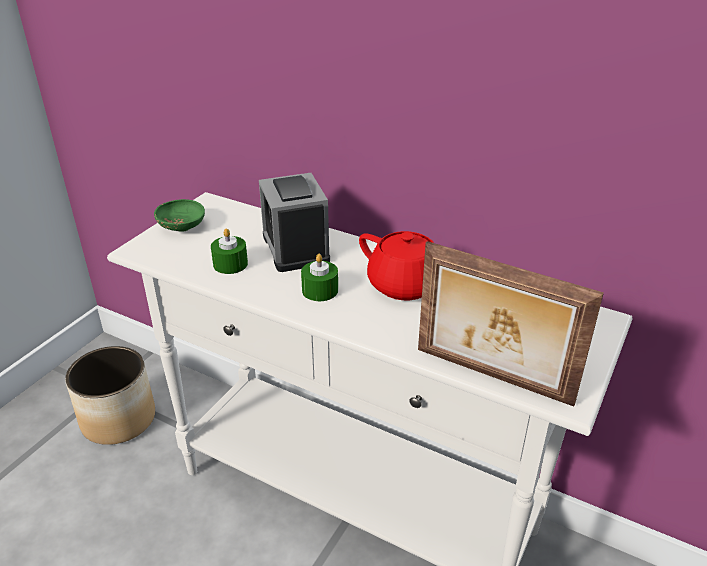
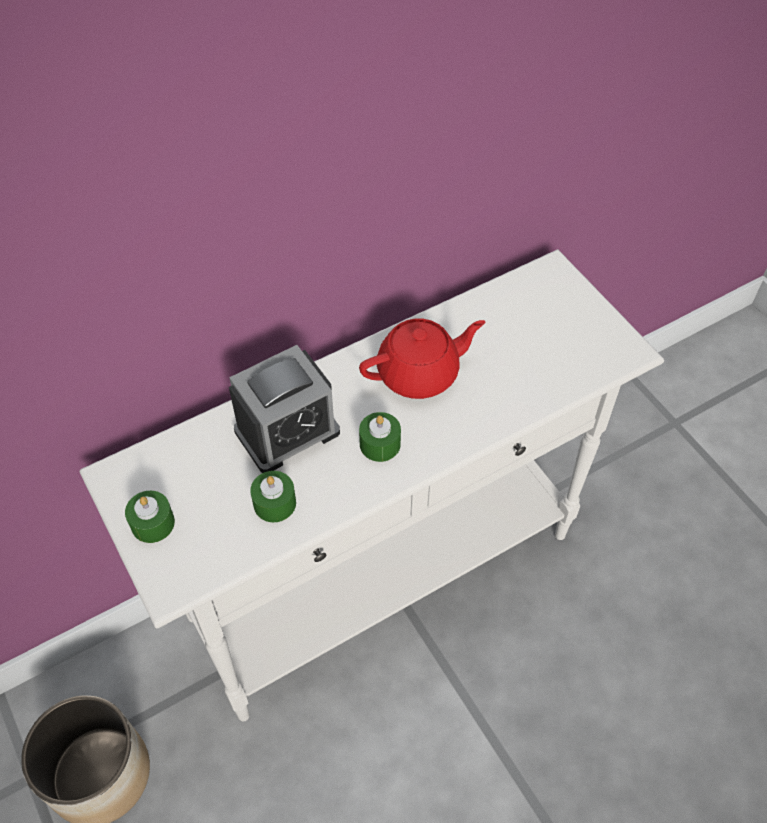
camera: 60 degrees left, 20 degrees up
green bowl [154,199,205,232] -> green candle [125,491,175,543]
alarm clock [259,173,330,272] -> alarm clock turned 45 degrees counterclockwise [229,345,340,473]
picture frame [418,241,604,407] -> none

